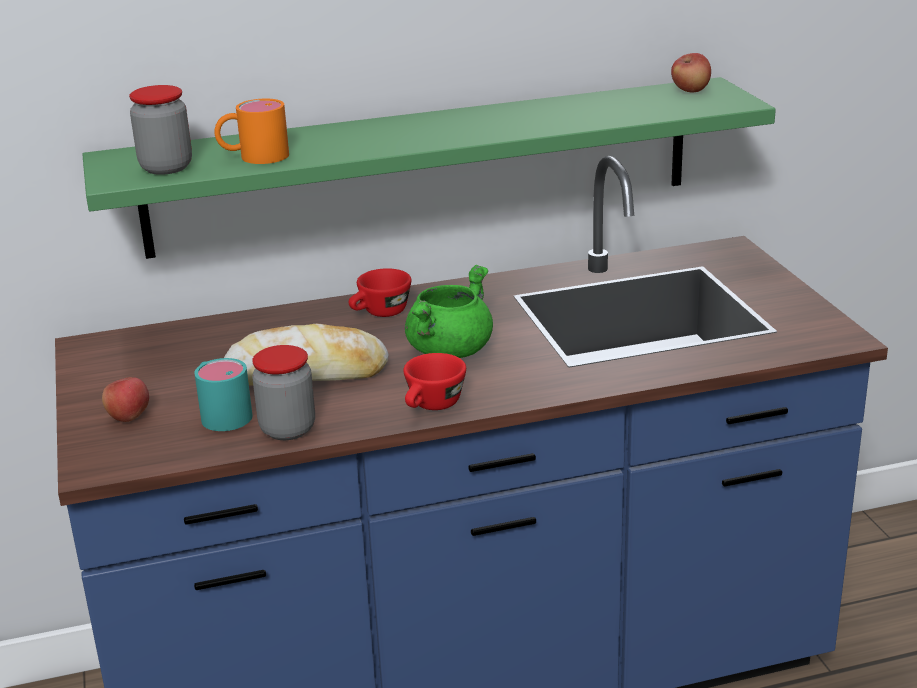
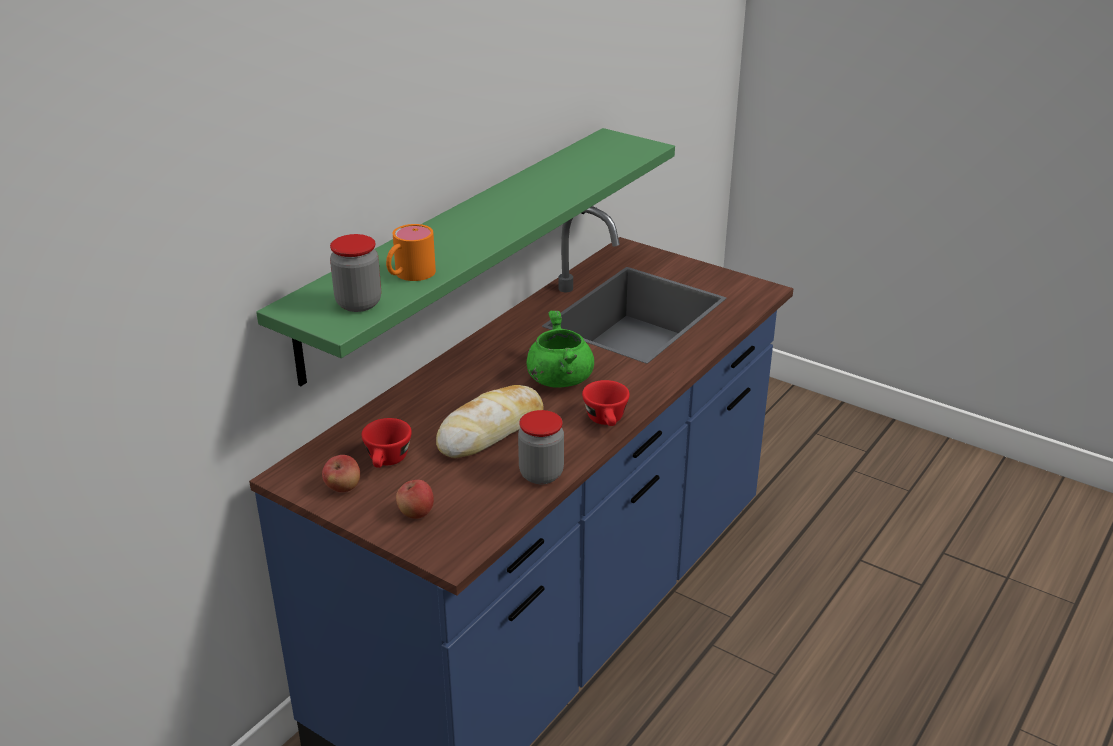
camera: 40 degrees left, 5 degrees up
turquoise mug [194,358,253,431] -> none
red cup [349,268,411,317] -> red cup moved to [361,418,412,468]
apple [671,53,711,93] -> apple moved to [322,455,360,492]

